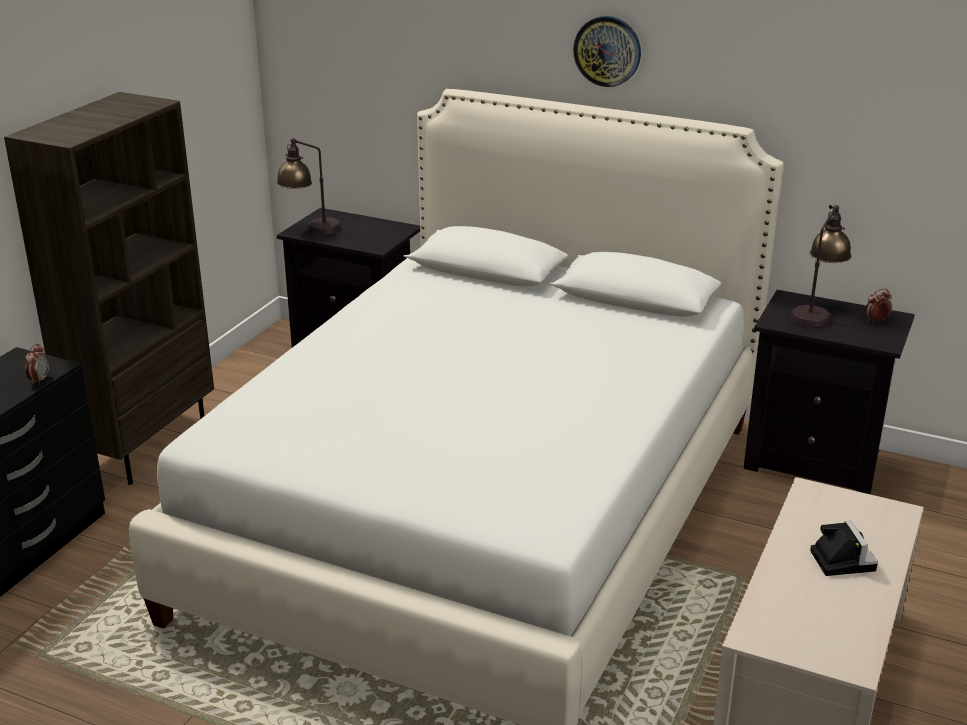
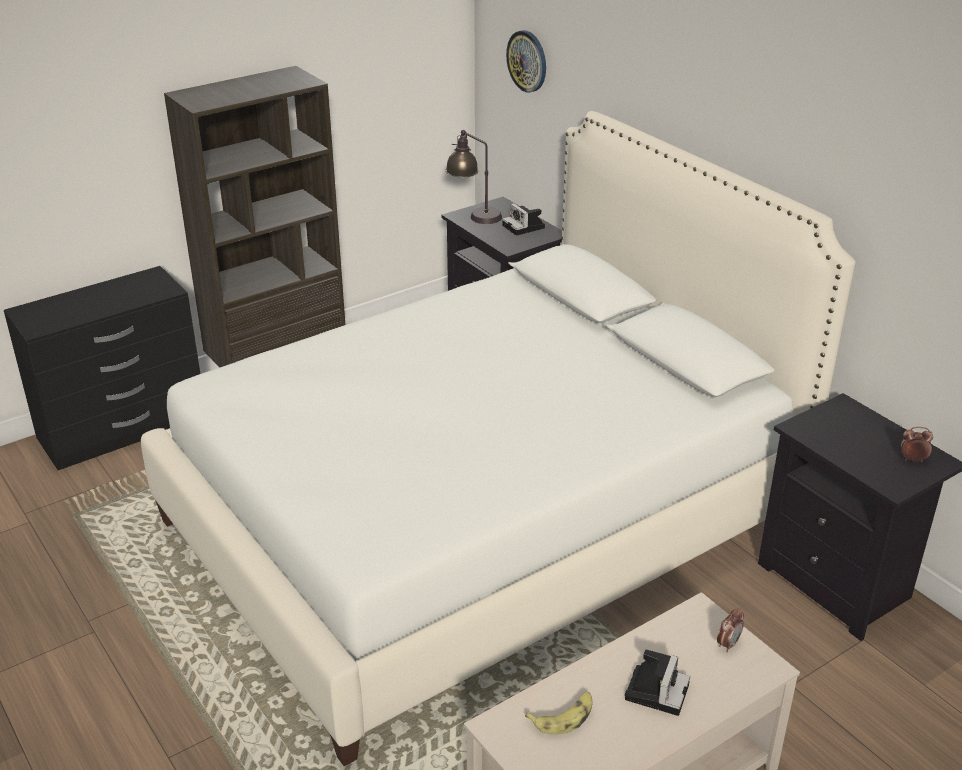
camera: 30 degrees right, 5 degrees up
alarm clock [25,343,49,384] -> alarm clock moved to [717,608,744,652]
wall clock [573,16,641,87] -> wall clock moved to [506,30,546,93]
table lamp [790,205,851,327] -> none
none -> camera [502,203,545,236]
none -> banana [525,692,592,734]

